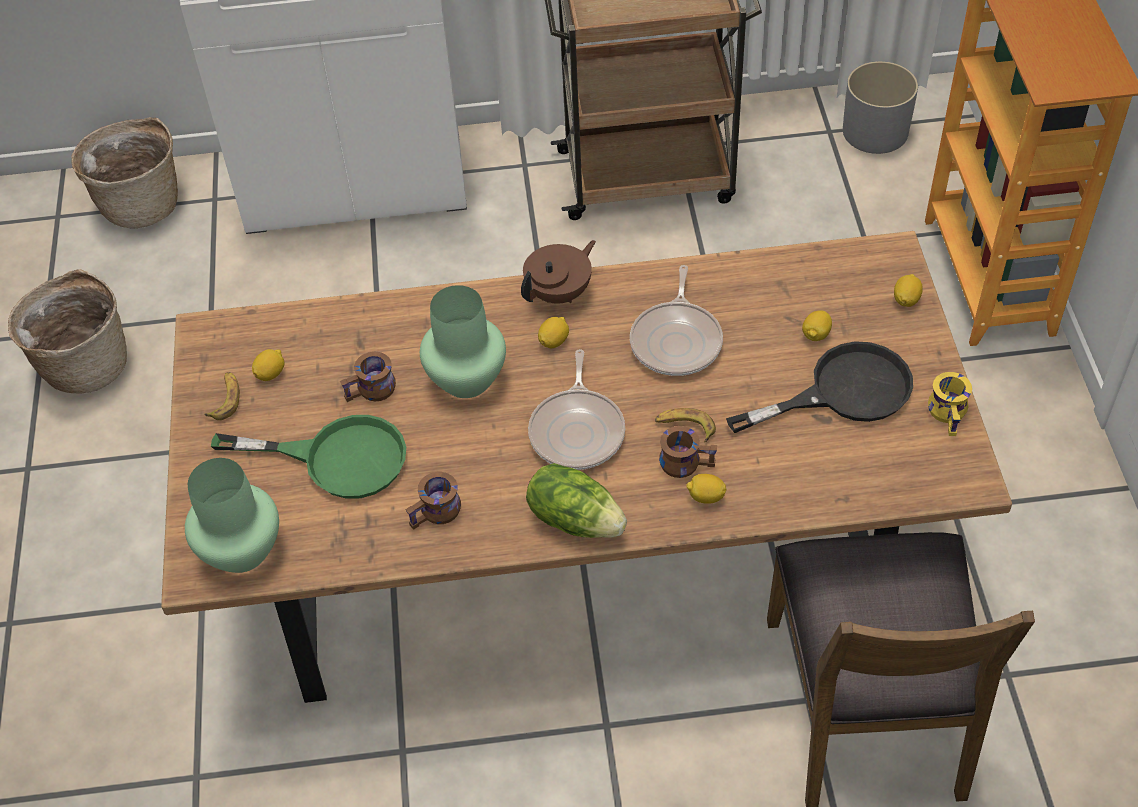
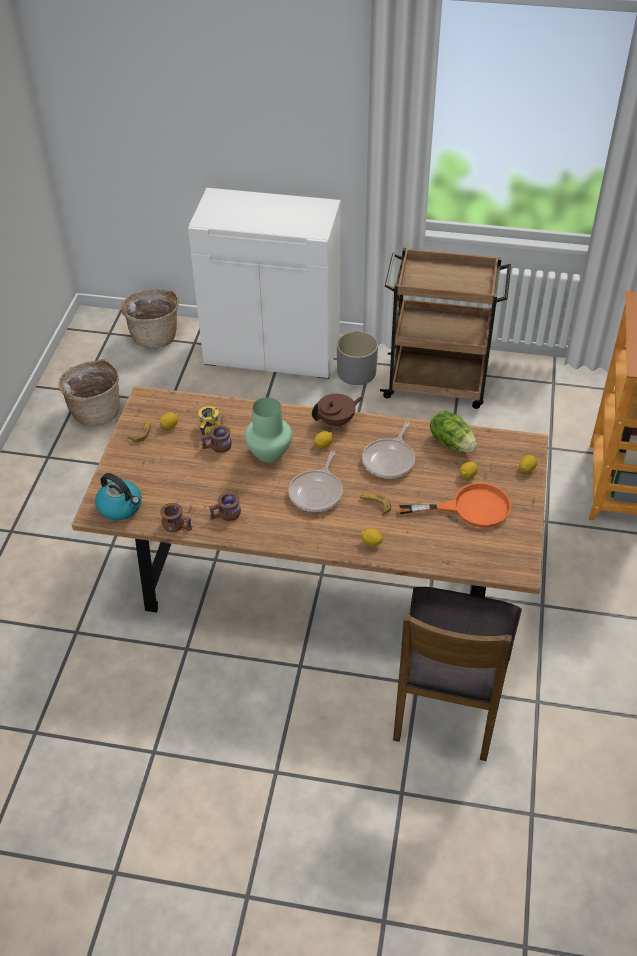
camera: 15 degrees right, 5 degrees down
green vase [185,458,279,573] -> kettle [95,473,142,520]
green frying pan [211,415,406,499] -> none
lettuce [526,463,627,538] -> lettuce moved to [430,411,477,452]
brown mug [659,426,717,478] -> brown mug moved to [160,503,192,532]
black frying pan [726,341,913,433] -> orange frying pan [398,483,511,527]
grey planter [843,61,918,154] -> grey planter moved to [337,331,378,385]
yellow mug [928,372,972,436] -> yellow mug moved to [198,406,220,436]

